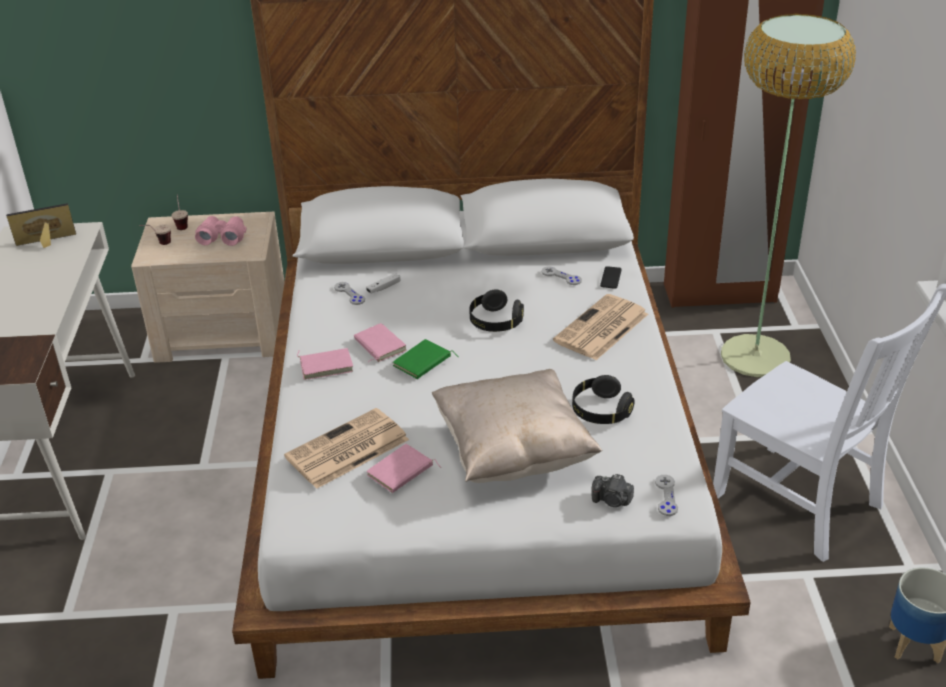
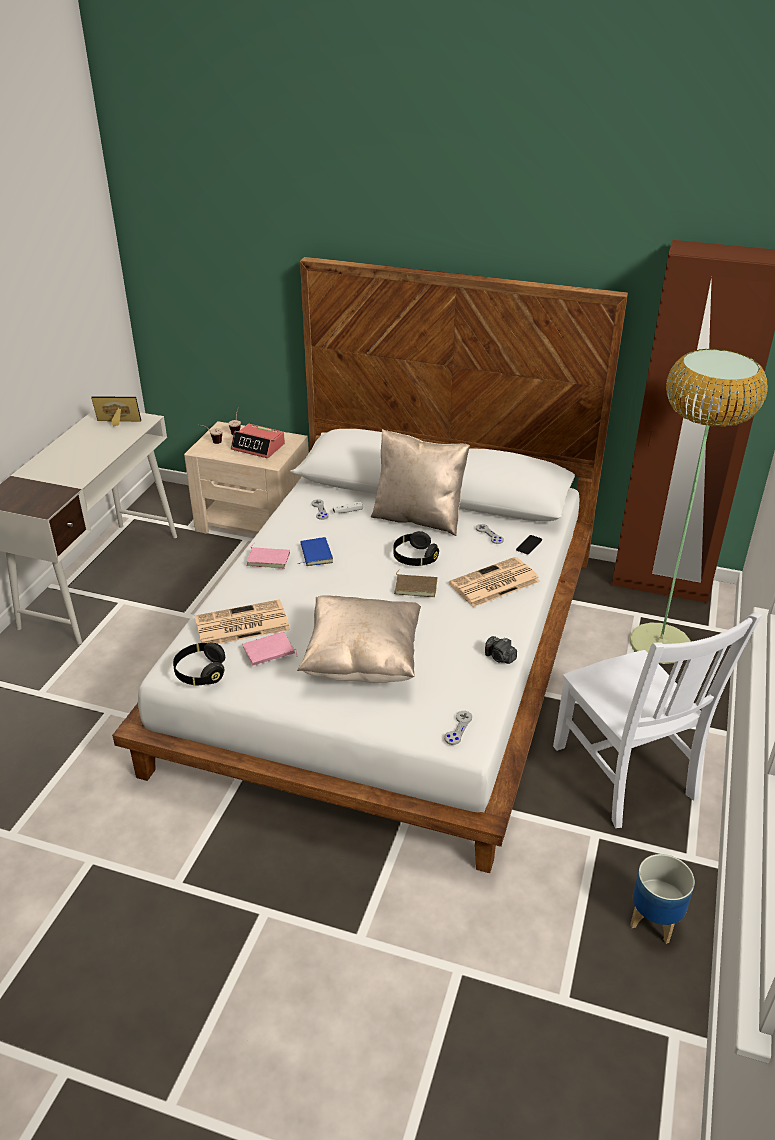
camera: 20 degrees right, 0 degrees up
pink binoculars [195,216,246,246] -> alarm clock [231,424,285,458]
pink book [354,323,407,362] -> blue book [298,537,333,566]
green book [393,339,458,379] -> none
black headphones [572,375,635,424] -> black headphones moved to [173,643,225,685]
camera [591,474,634,507] -> camera moved to [485,636,517,664]
none -> beige pillow [371,429,470,536]
none -> brown book [394,569,438,597]

